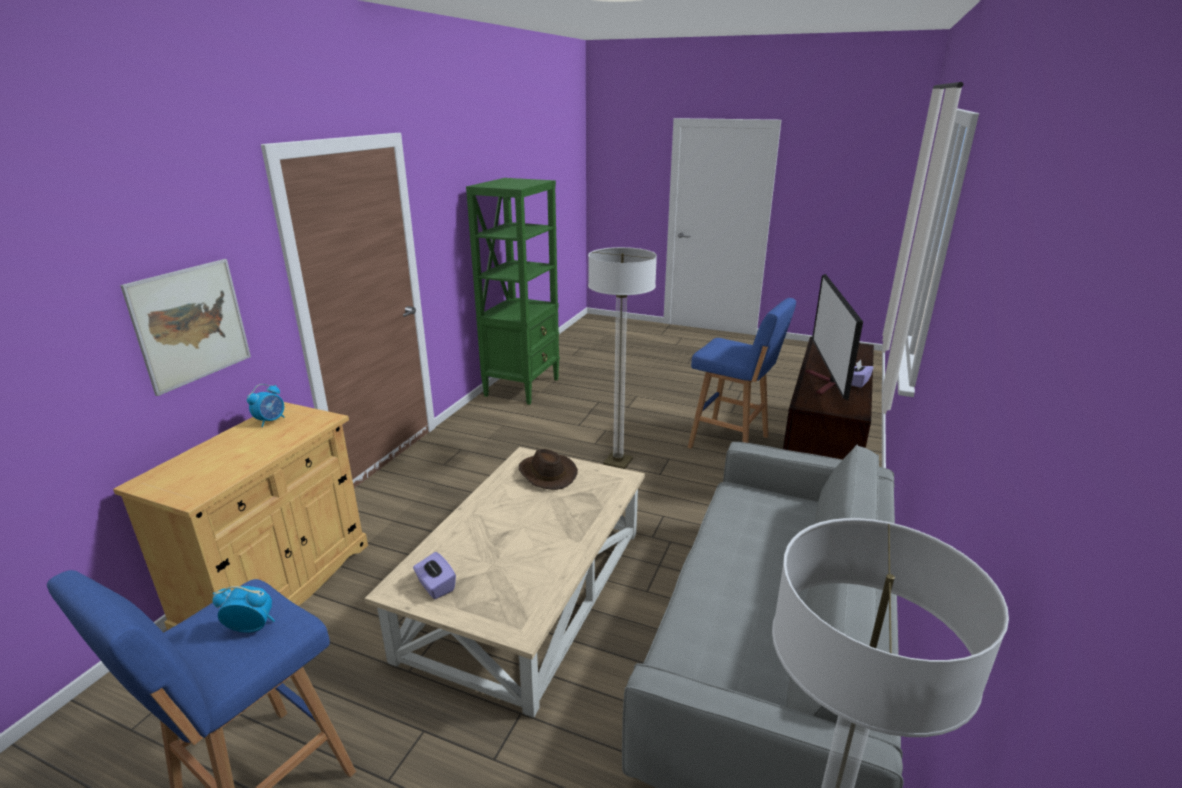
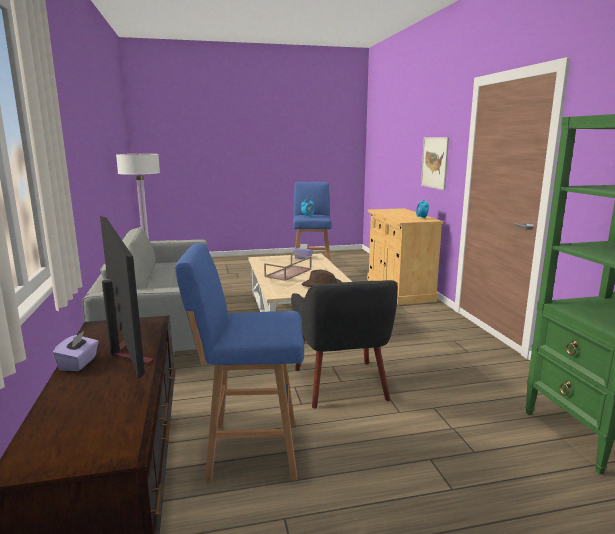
camera: 145 degrees right, 10 degrees down
floor lamp [588,247,657,469] -> black armchair [291,280,398,409]
none -> brown tray [264,254,312,281]

